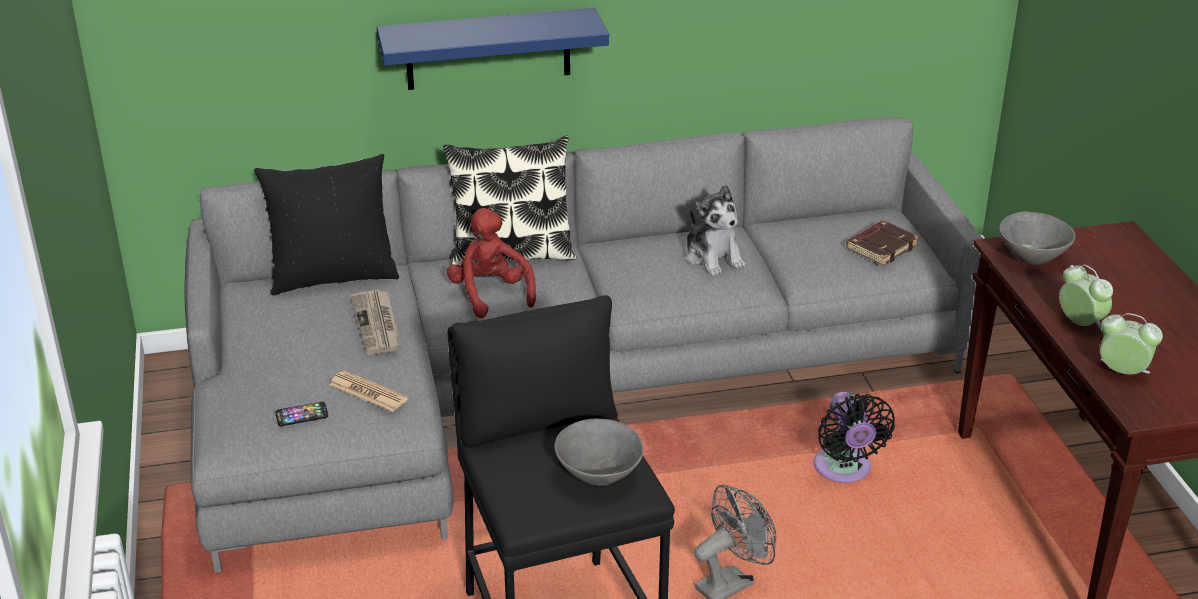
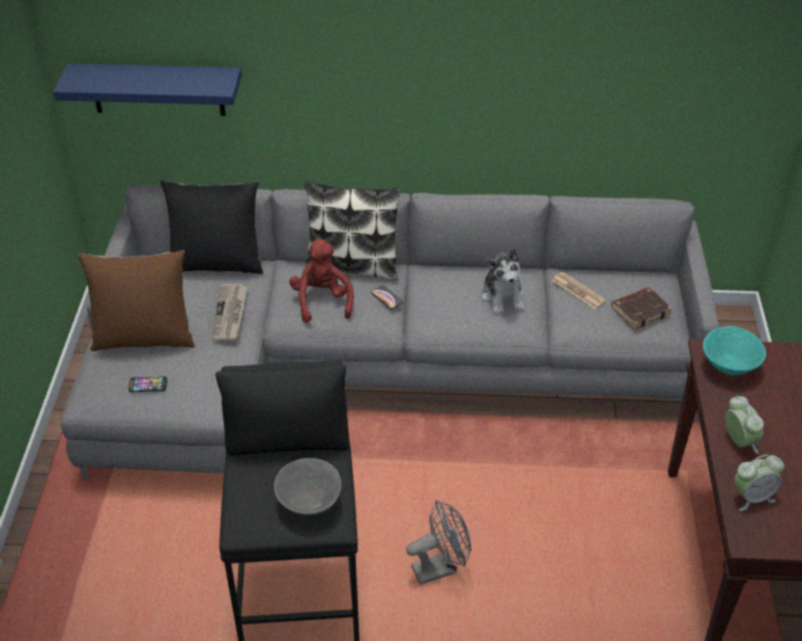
camera: 15 degrees right, 10 degrees up
newspaper [330,370,408,412] -> newspaper moved to [552,272,606,309]
blue shelf [377,8,609,90] -> blue shelf moved to [53,63,242,116]
black fan [814,392,895,483] -> none
grey bowl [999,212,1075,265] -> turquoise bowl [703,326,766,375]
alarm clock [1100,313,1163,375] -> alarm clock turned 120 degrees clockwise [734,455,784,511]
none -> brown pillow [78,250,195,351]
none -> phone [371,285,403,309]

